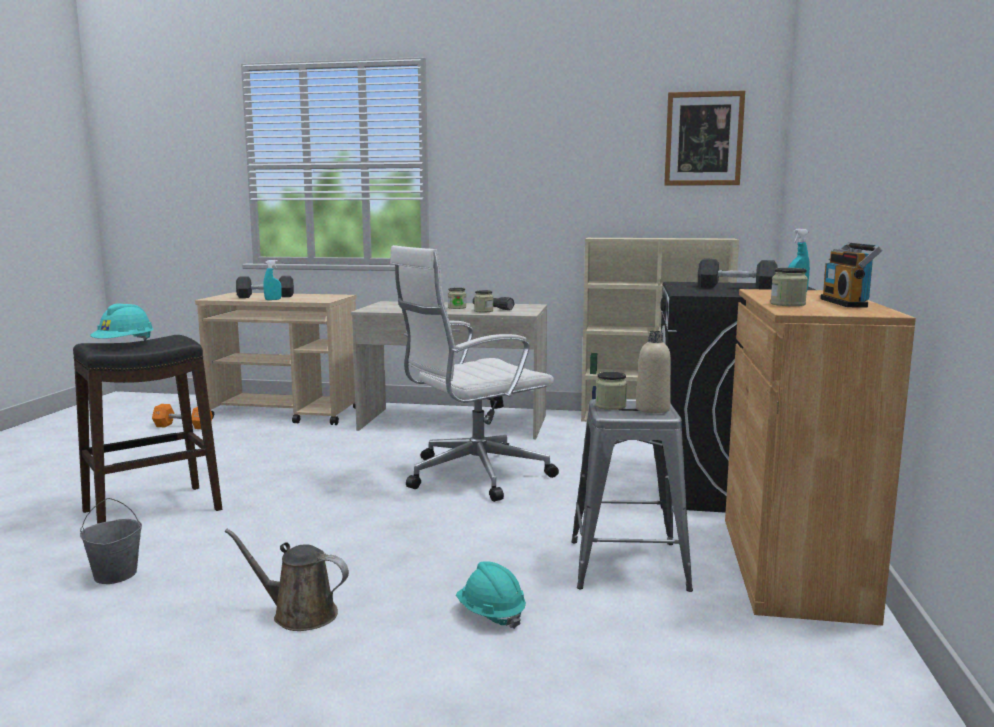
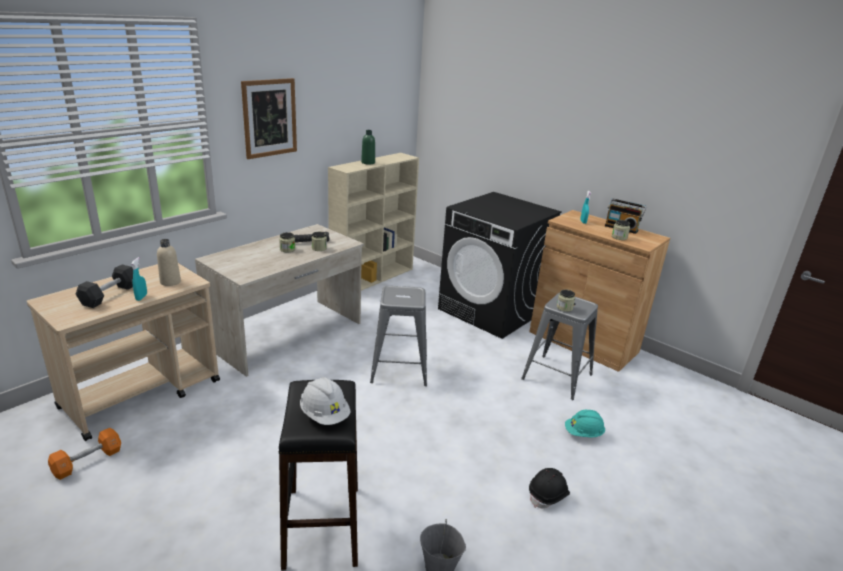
camera: 60 degrees left, 15 degrees up
turquoise hard hat [91,304,154,341] -> white hard hat [300,377,351,425]
brown watering can [225,529,349,631] -> black hard hat [529,468,570,508]
white office chair [390,245,559,502] -> grey stool [370,286,427,386]
beige bottle [636,331,671,413] -> beige bottle moved to [157,239,181,286]
picture [664,90,745,186] -> picture moved to [241,78,297,159]
black dumbbell [698,259,778,290] -> none
none -> green bottle [361,130,375,165]

